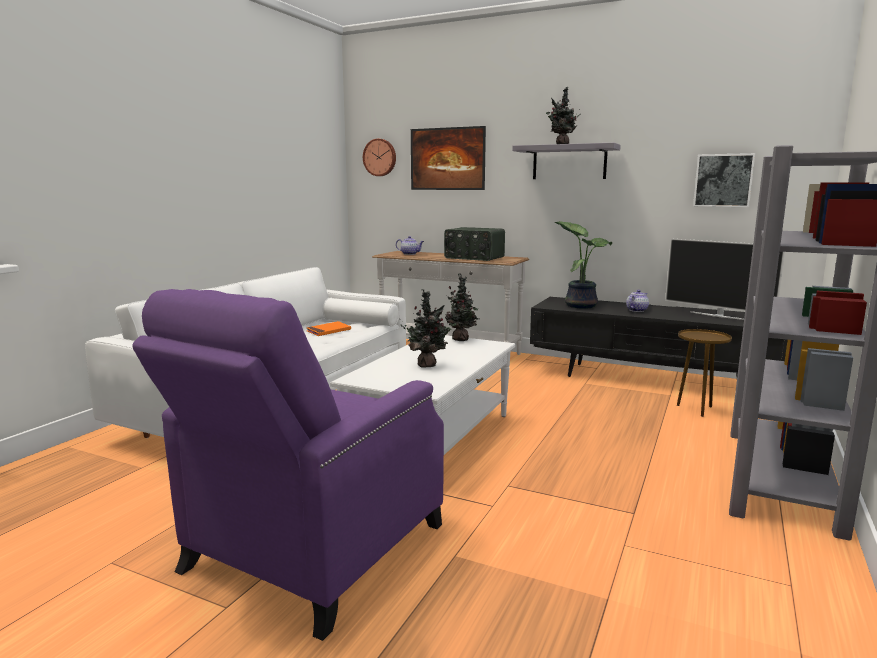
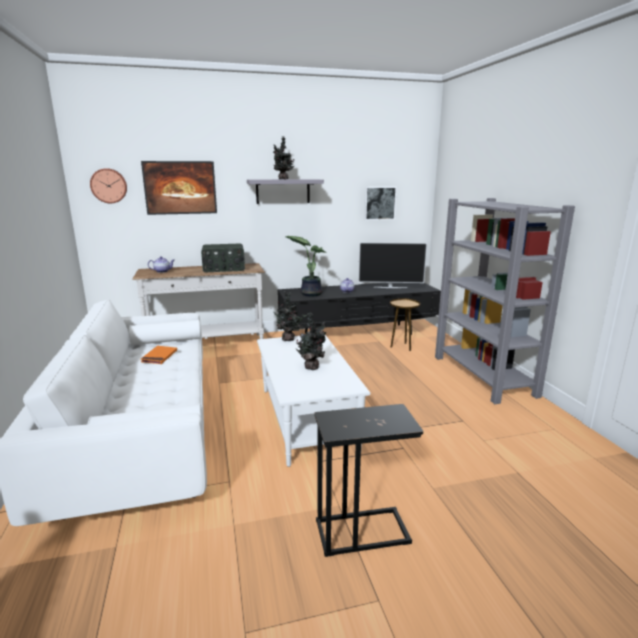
camera: 40 degrees left, 5 degrees up
purple armchair [132,289,444,641] -> black side table [314,404,423,557]

